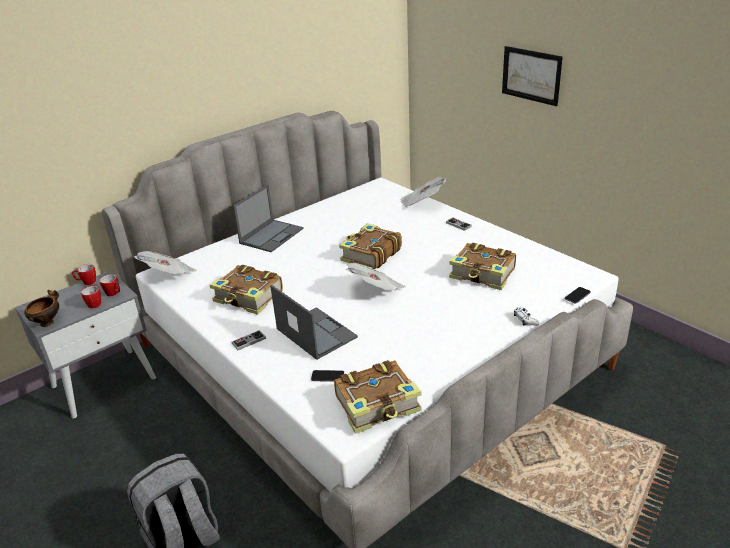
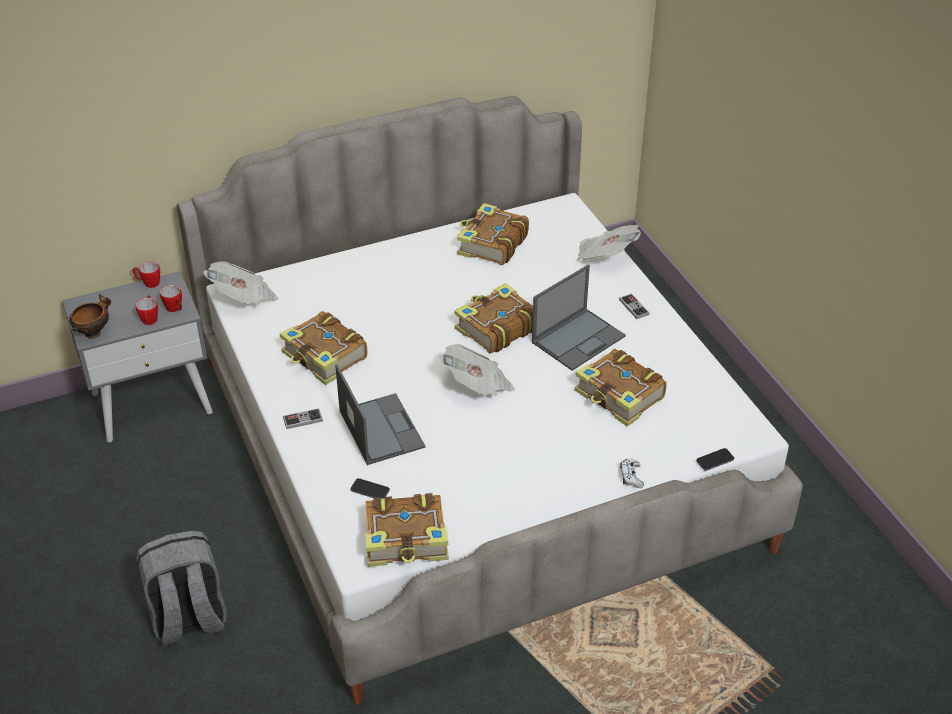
camera: 15 degrees right, 10 degrees up
laptop [233,185,304,252] -> laptop moved to [532,264,626,371]
picture [502,46,563,106] -> none
none -> book [457,203,529,265]

